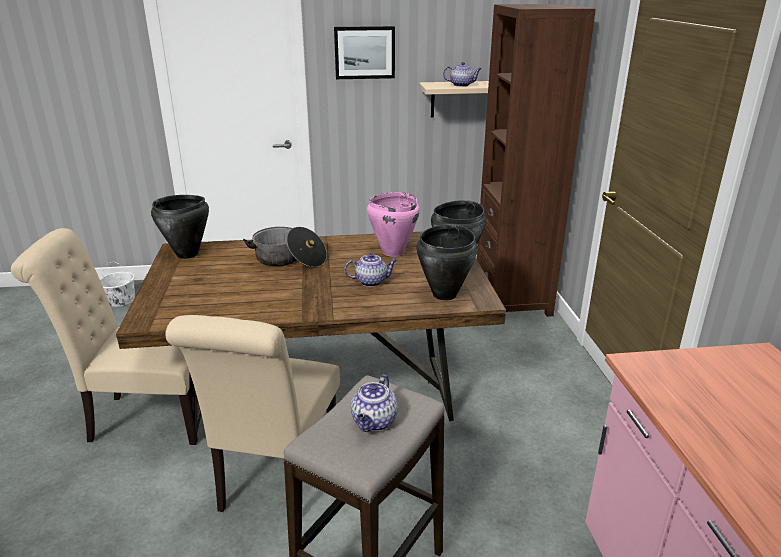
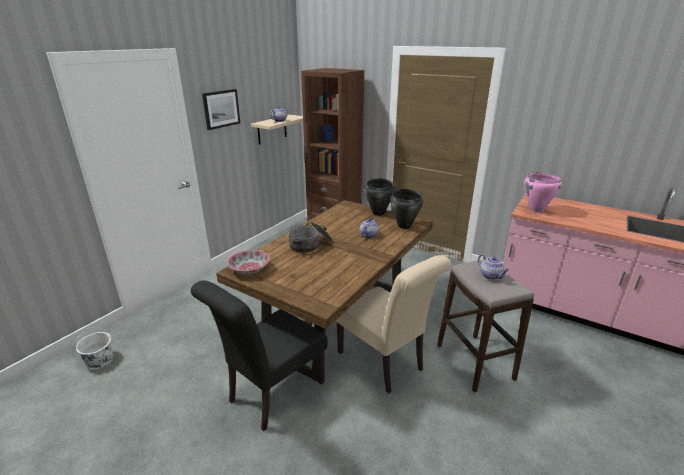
camera: 50 degrees left, 0 degrees up
beige chair [11,228,198,445] -> black chair [191,280,328,431]
black cooking pot [151,195,209,259] -> bowl [227,250,270,274]
pink cooking pot [367,192,420,257] -> pink cooking pot moved to [524,172,562,213]

